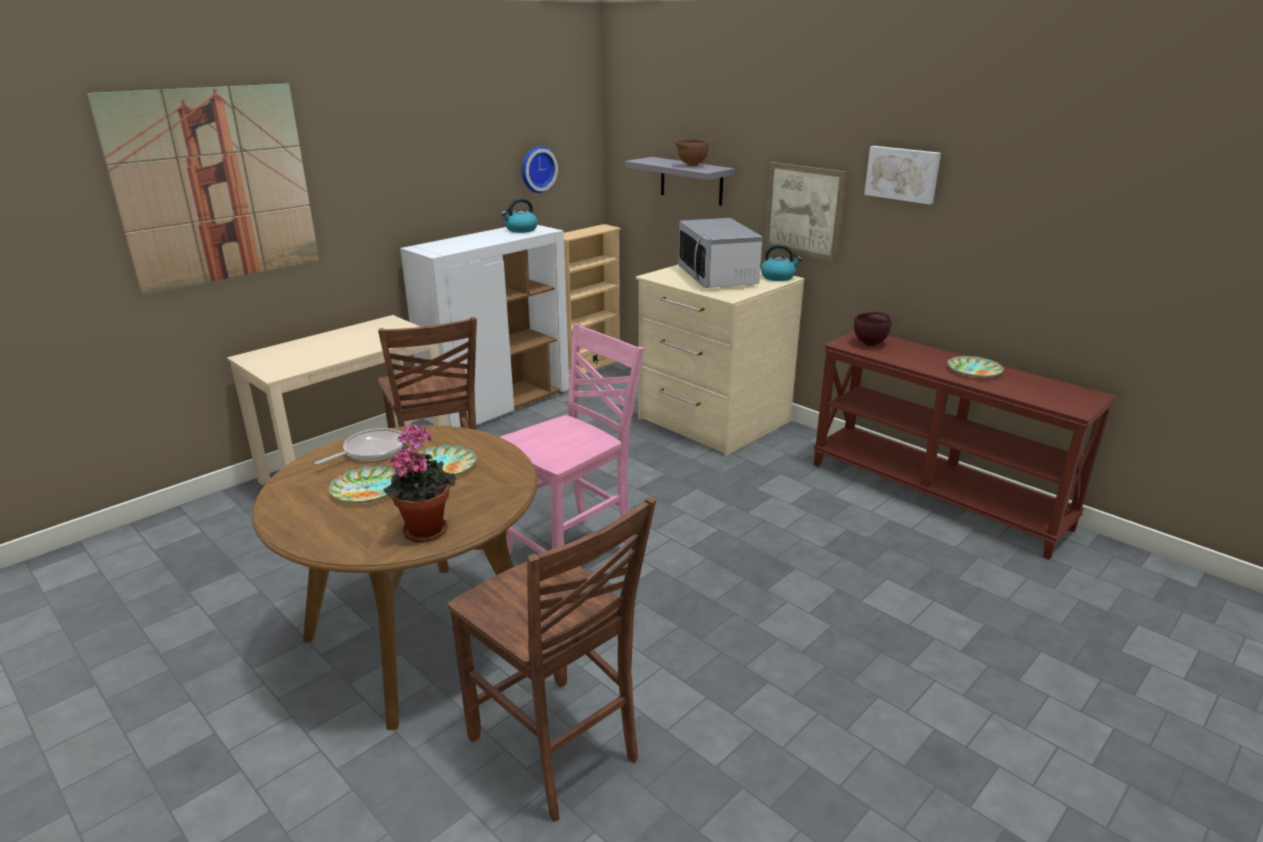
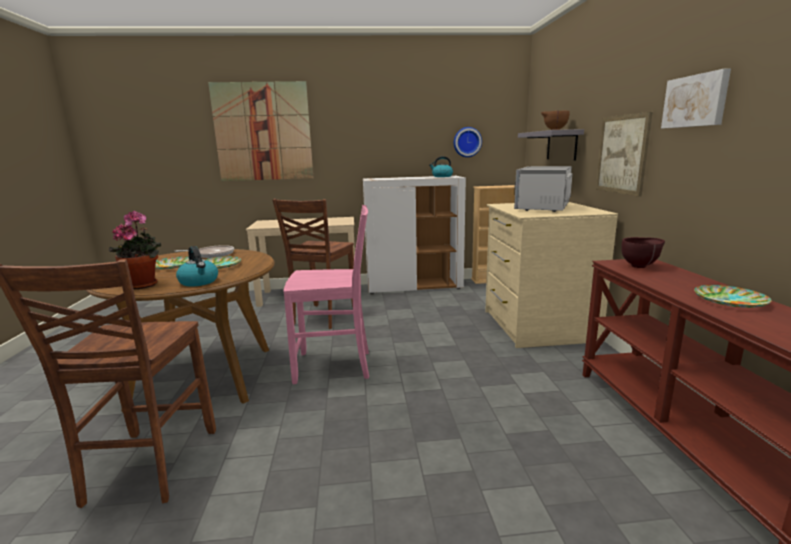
camera: 40 degrees right, 10 degrees down
kettle [761,244,802,281] -> kettle moved to [176,246,218,287]

